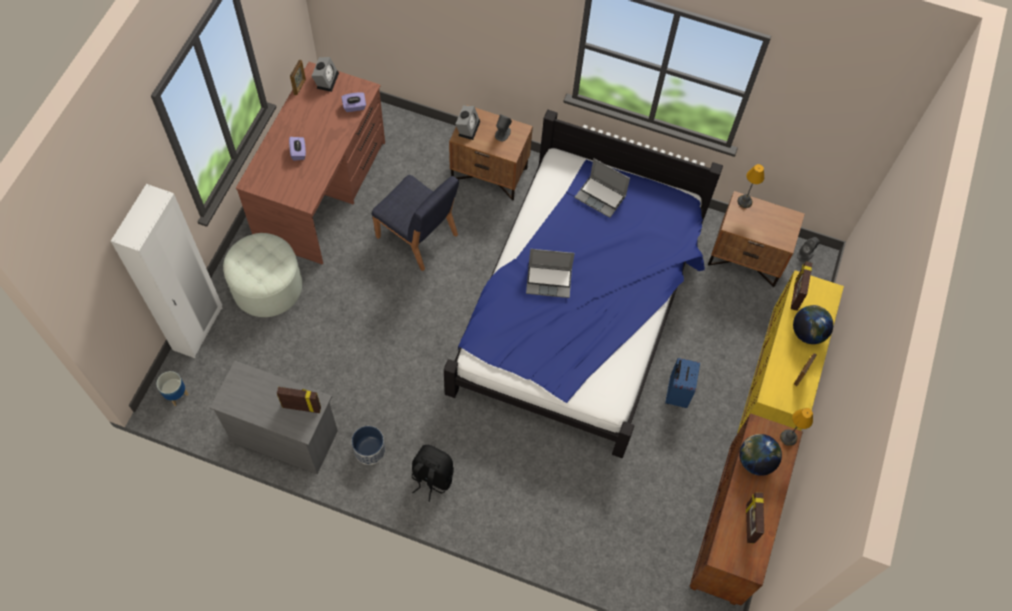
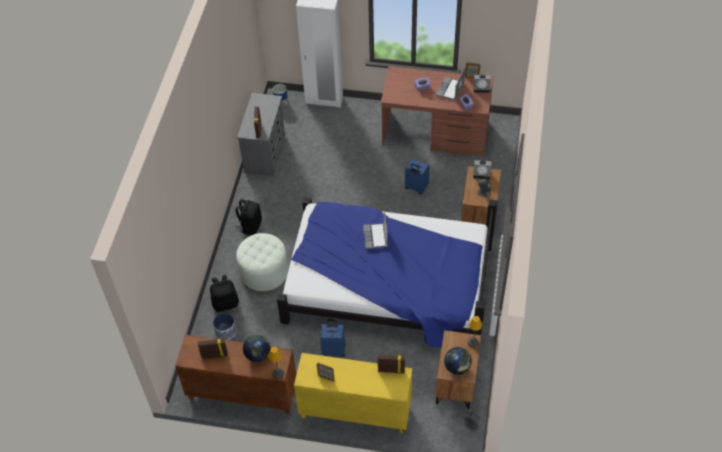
camera: 85 degrees right, 10 degrees down
white ottoman [223,233,302,317] -> white ottoman moved to [236,233,288,291]
planter [351,426,385,465] -> planter moved to [213,313,236,340]
blue chair [372,175,459,271] -> blue suitcase [405,159,430,194]
laptop [574,158,630,218] -> laptop moved to [436,68,465,101]
globe [793,305,834,344] -> globe moved to [444,347,472,375]
none -> black backpack [210,275,239,312]

